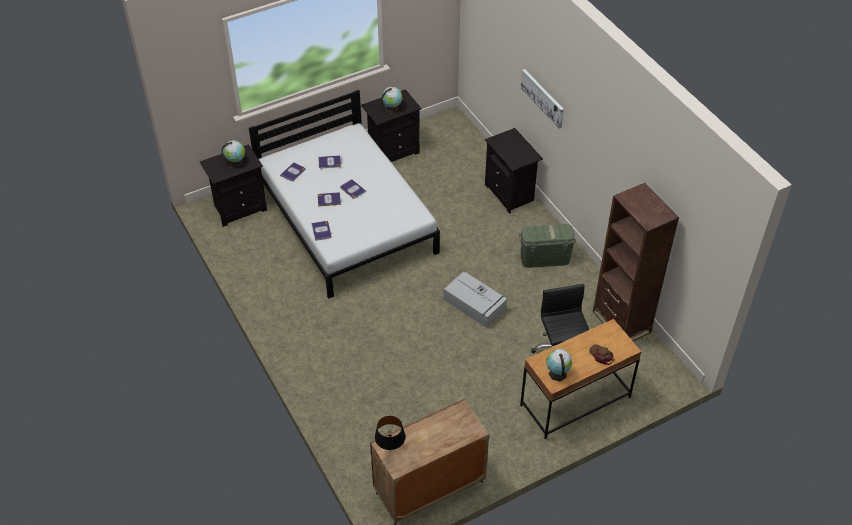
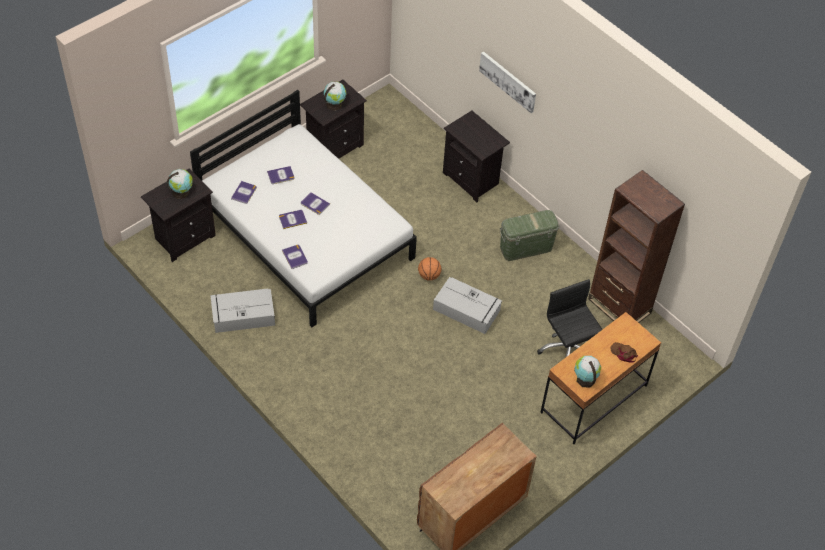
camera: 15 degrees left, 5 degrees up
black table lamp [375,416,405,451] -> none
none -> grey storage box [210,288,275,333]
none -> basketball [418,257,442,281]

